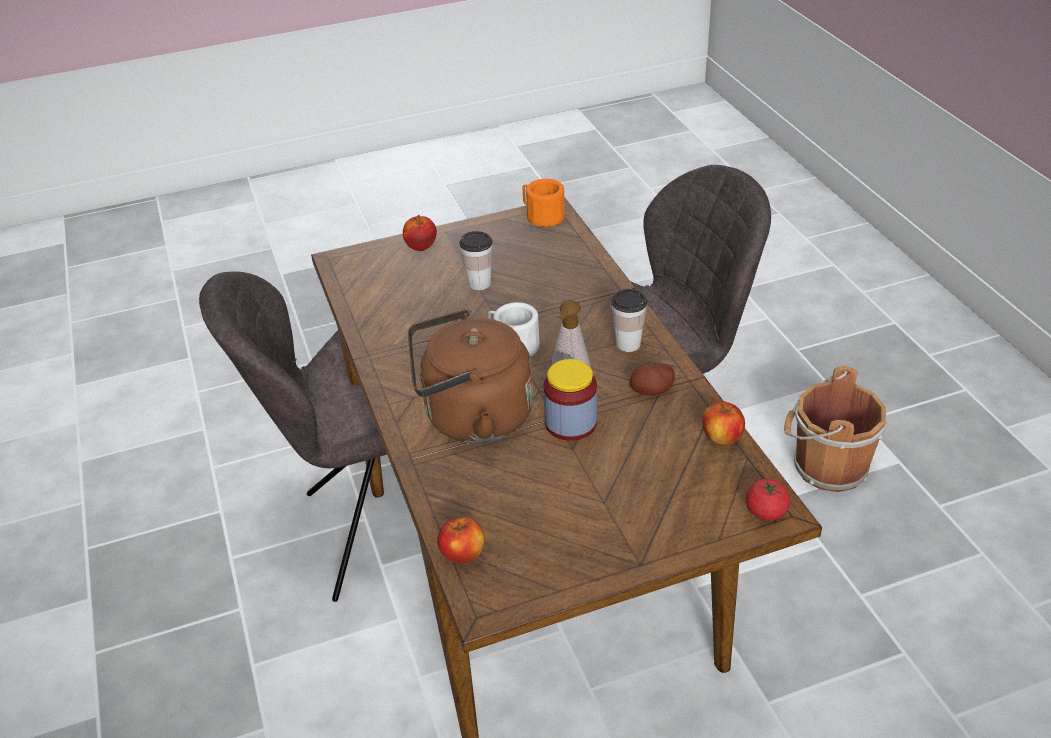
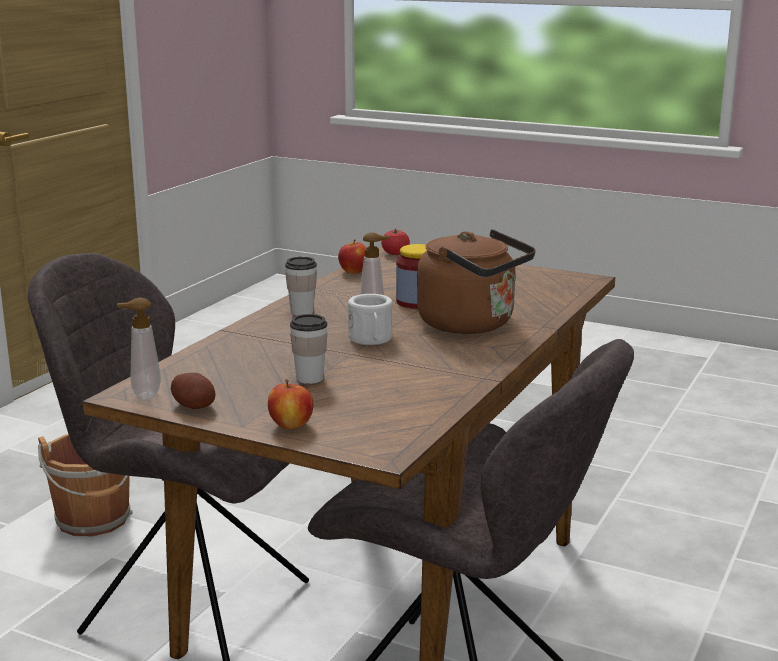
camera: 135 degrees left, 20 degrees down
apple [437,517,484,564] -> none
orange mug [523,179,565,227] -> soap dispenser [117,298,161,400]
potato [629,362,675,396] -> potato moved to [171,373,215,409]

